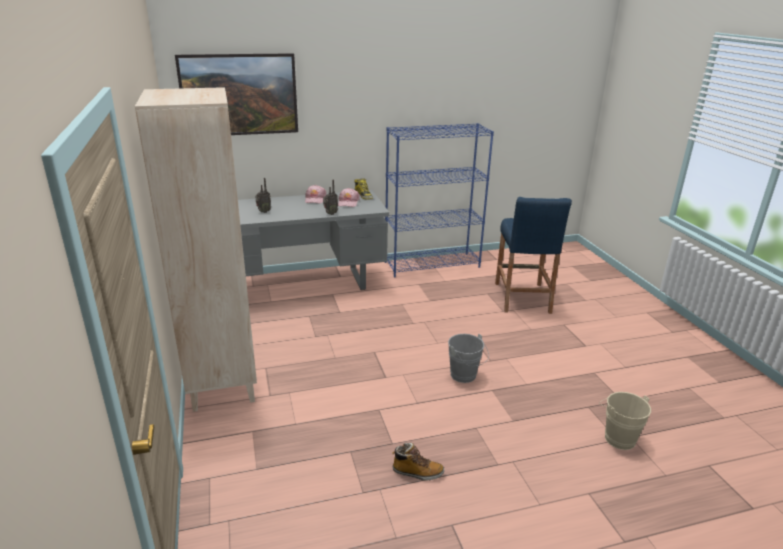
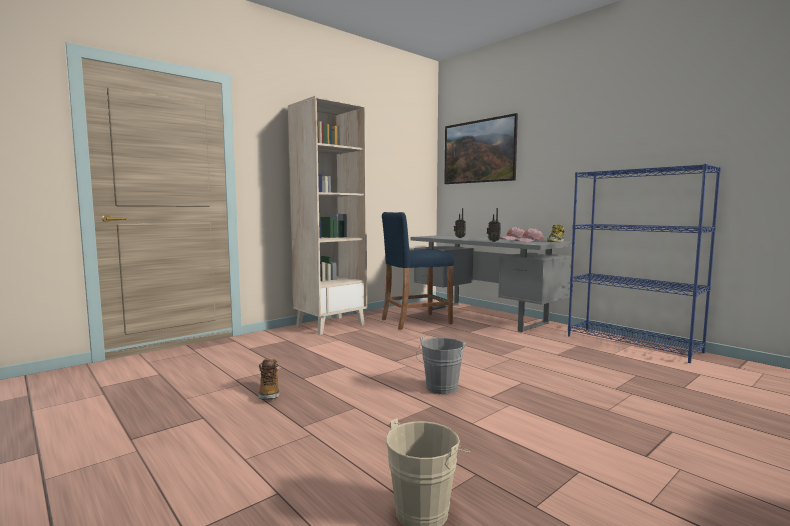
camera: 65 degrees right, 20 degrees down
blue stool [495,197,572,314] -> blue stool moved to [382,212,454,330]

